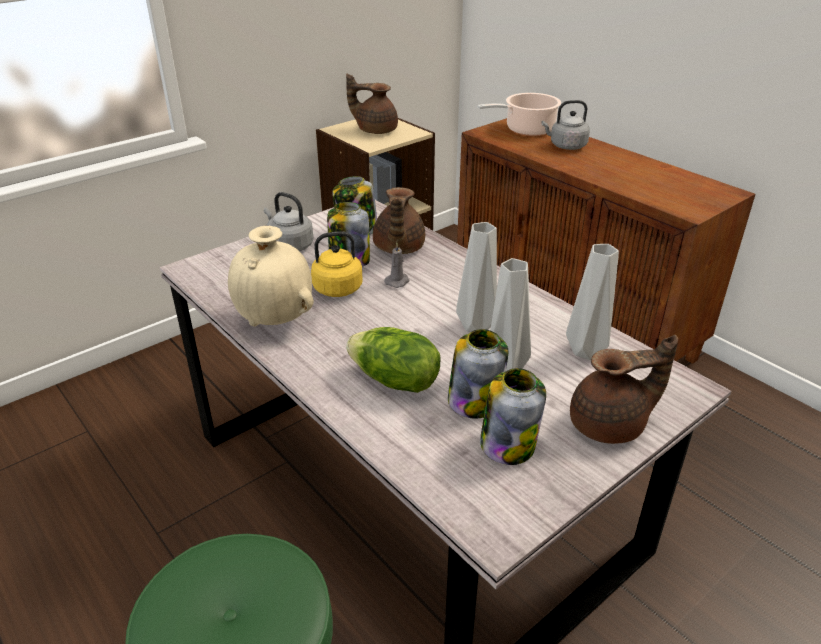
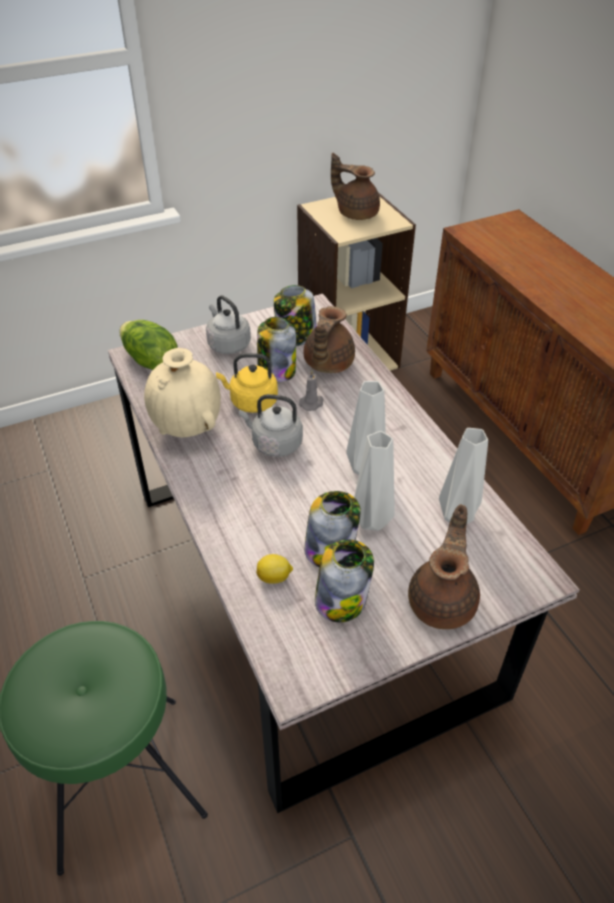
camera: 15 degrees right, 10 degrees up
lettuce [346,327,440,393] -> lettuce moved to [120,320,178,370]
cooking pot [477,93,561,136] -> none
grey kettle [541,100,590,150] -> grey kettle moved to [239,394,303,457]
brown teapot [570,335,678,444] -> brown teapot turned 75 degrees counterclockwise [408,504,480,629]
none -> lemon [256,554,293,584]

